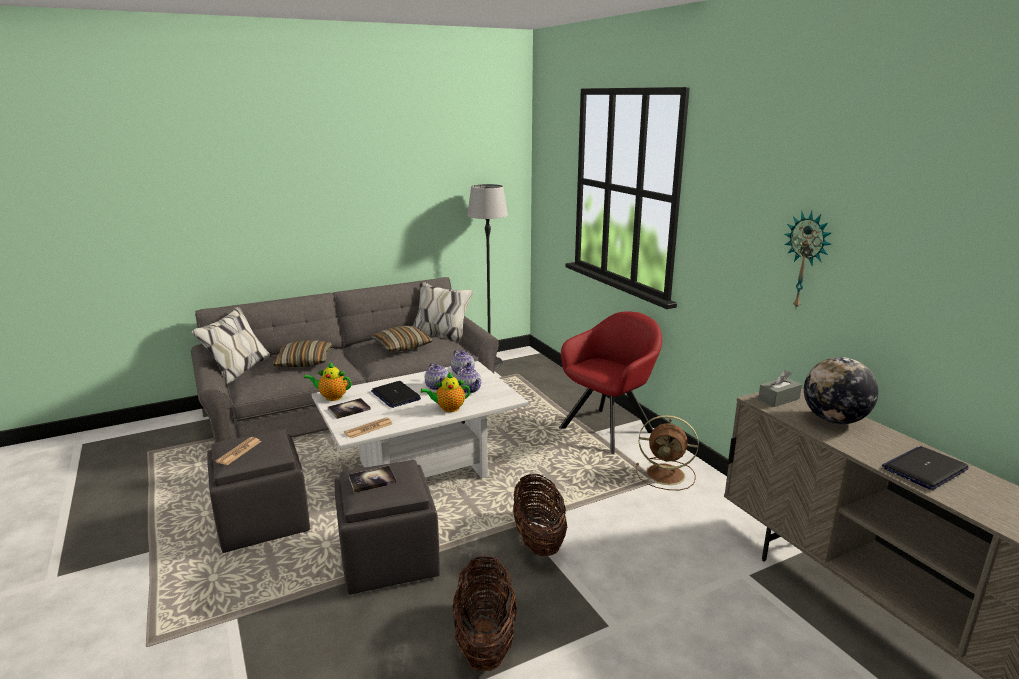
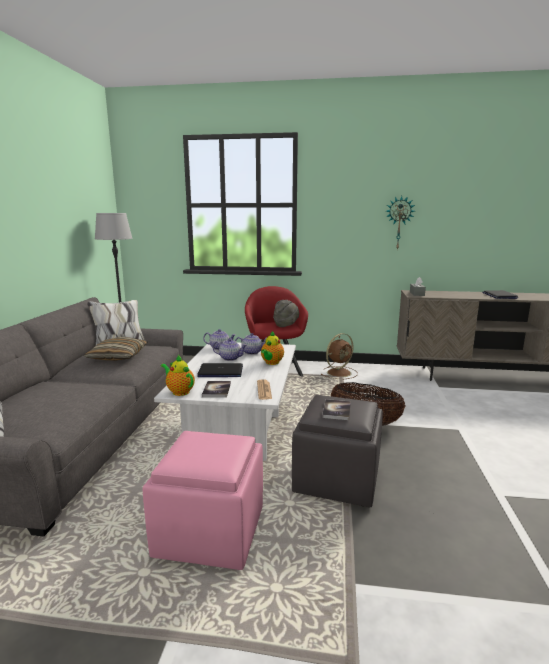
camera: 55 degrees left, 5 degrees down
grey ottoman [207,430,310,553] -> pink ottoman [142,431,263,570]
newspaper [216,437,262,465] -> none
pillow [272,340,332,367] -> none
teapot [304,362,351,401] -> teapot turned 90 degrees clockwise [161,355,195,396]
basket [452,556,517,671] -> none
globe [804,357,878,424] -> none
none -> grey hat [273,300,299,327]

